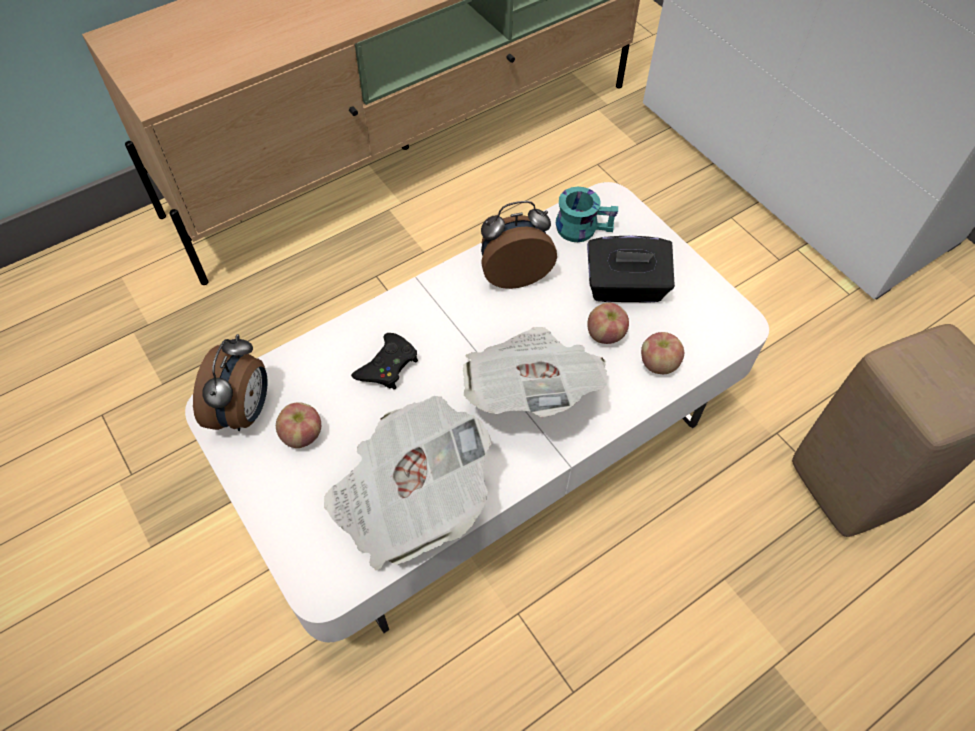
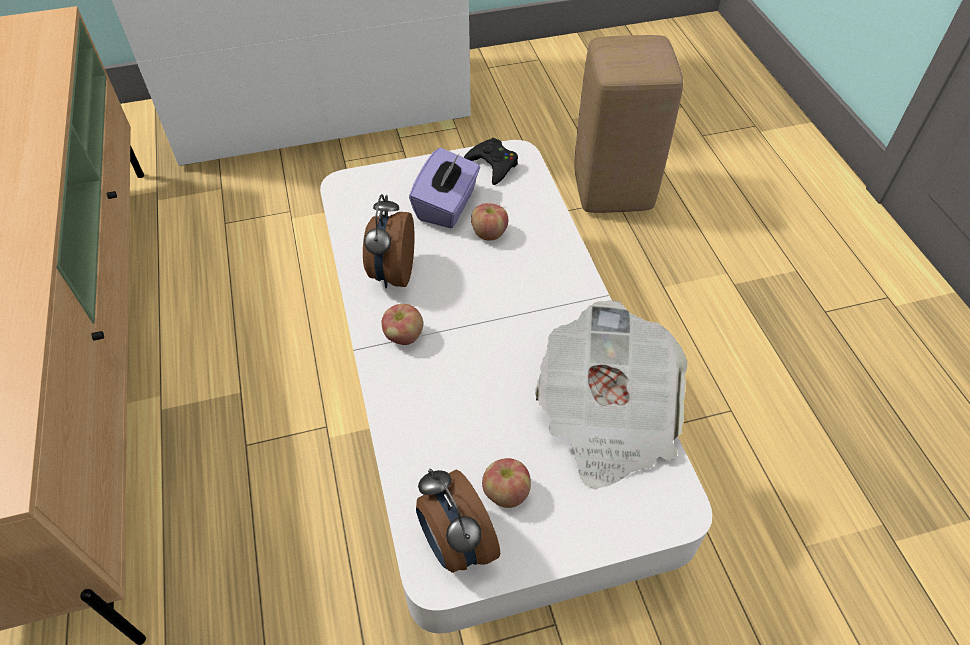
camera: 70 degrees left, 5 degrees down
alarm clock [193,334,268,431] -> alarm clock turned 150 degrees counterclockwise [416,469,500,573]
black game controller [351,333,418,390] -> black game controller moved to [464,138,518,185]
newspaper [462,327,607,417] -> none
turquoise mug [556,187,618,242] -> none
black tissue box [587,236,675,303] -> purple tissue box [409,147,480,228]
apple [641,332,684,374] -> apple moved to [382,304,423,345]

